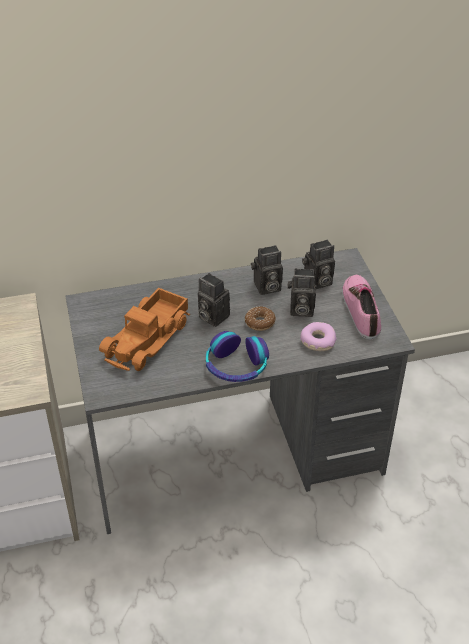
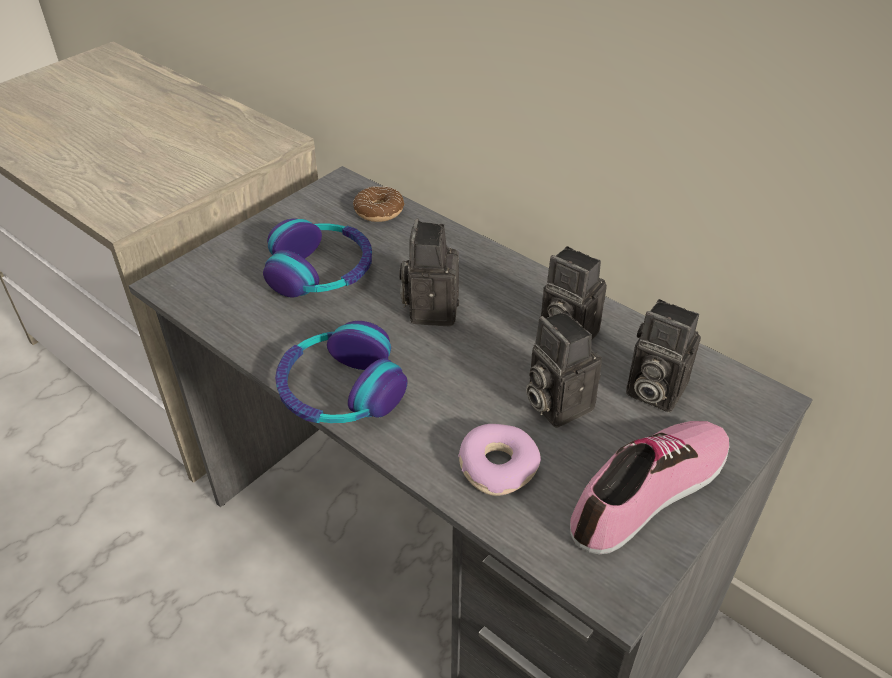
camera: 55 degrees right, 0 degrees up
toy truck [99,288,190,371] -> headphones [263,219,372,298]
donut [245,306,276,331] -> donut moved to [353,186,404,222]

